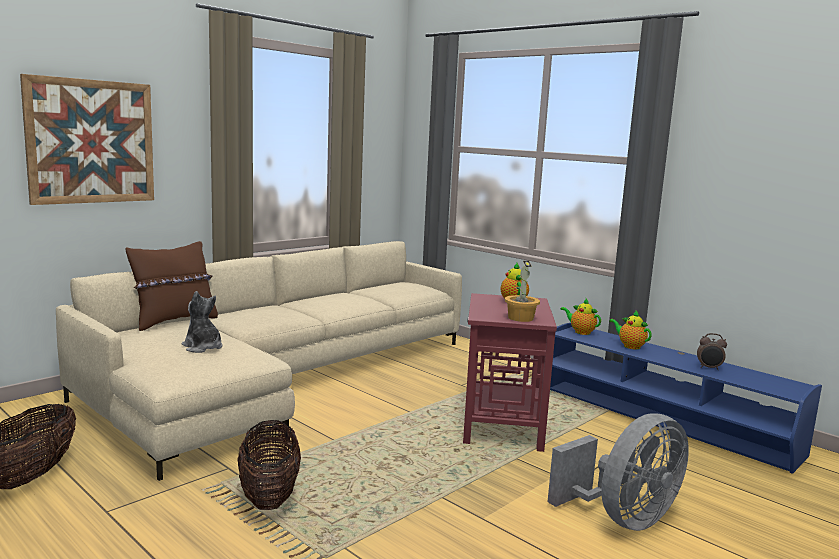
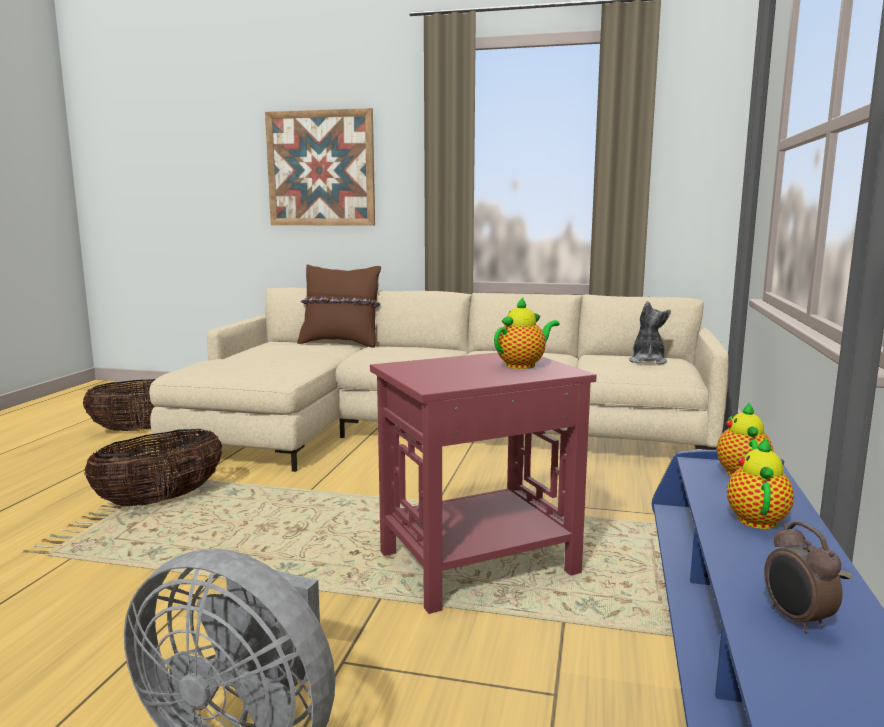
camera: 60 degrees right, 0 degrees up
plush toy [182,291,223,353] -> plush toy moved to [629,301,671,365]
potted plant [505,261,540,322] -> none

